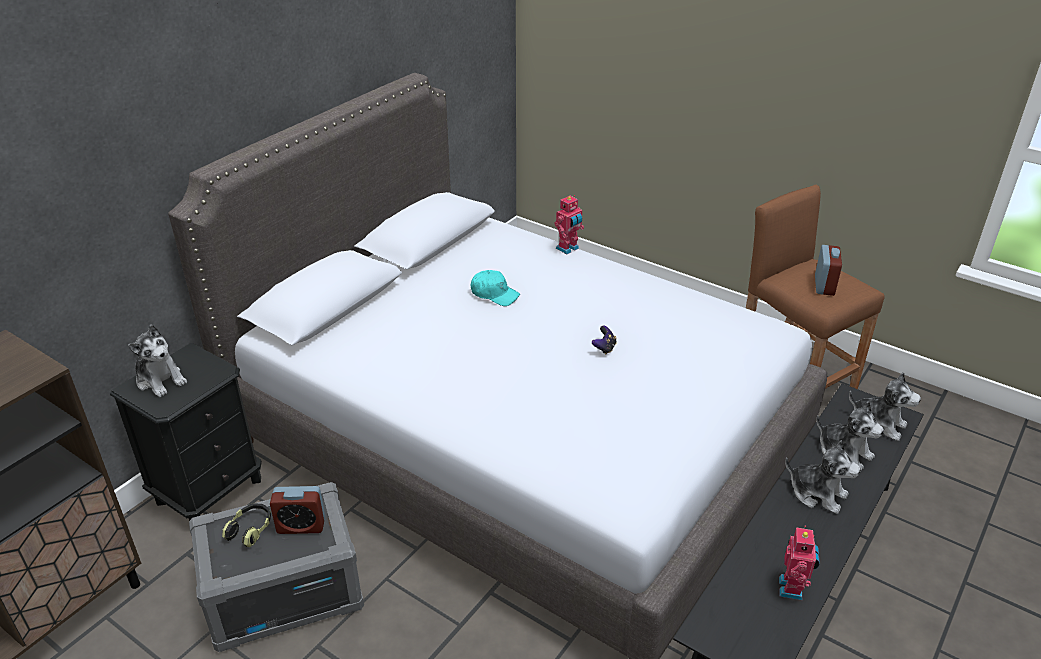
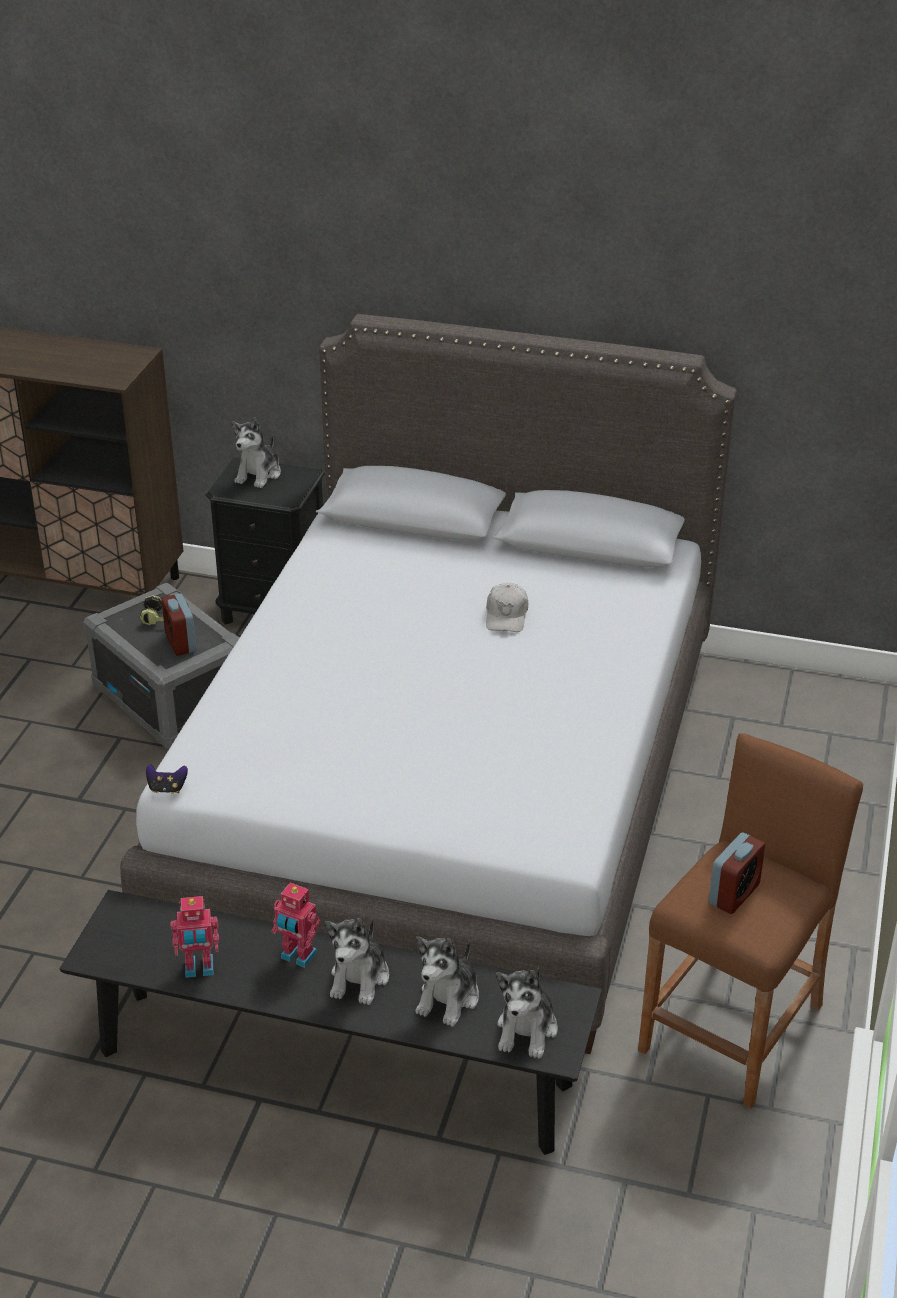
camera: 70 degrees right, 0 degrees up
turquoise cap [471,270,520,306] -> white cap [486,583,528,632]
toy robot [554,195,584,254] -> toy robot moved to [271,882,320,968]
game controller [592,326,616,355] -> game controller moved to [146,764,188,793]
alarm clock [815,245,842,296] -> alarm clock turned 45 degrees counterclockwise [709,832,765,914]

